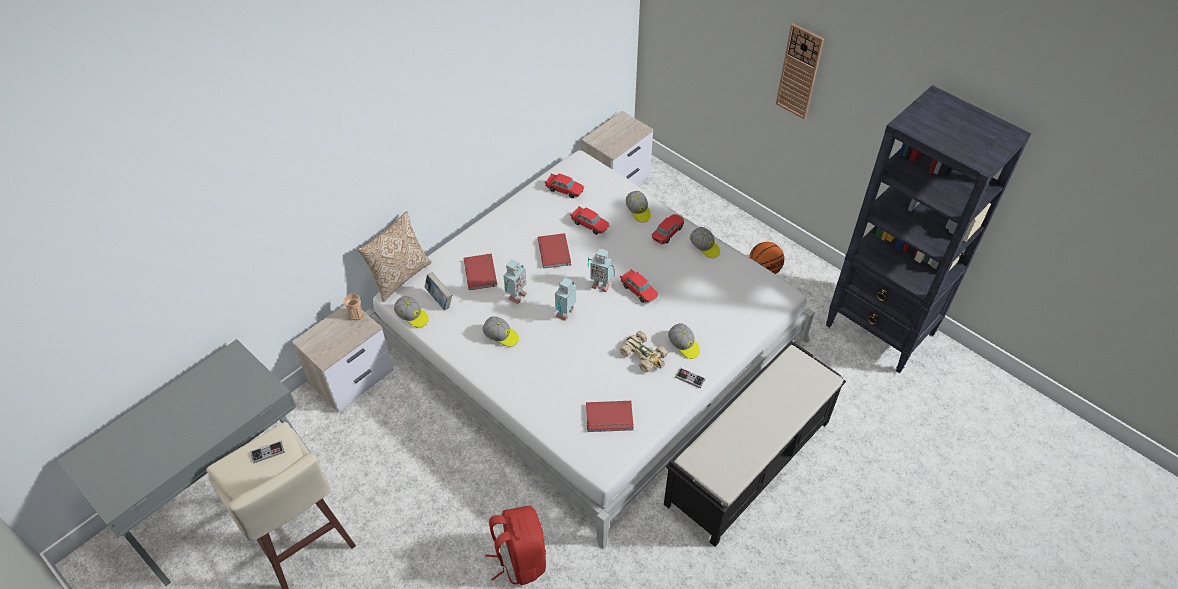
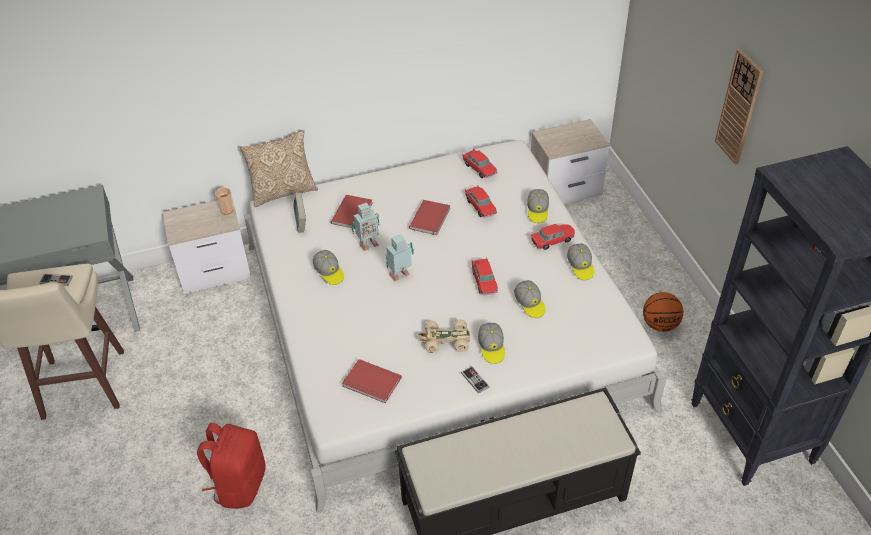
camera: 30 degrees right, 5 degrees down
cap [394,296,429,328] -> cap moved to [514,280,546,318]
toy robot [588,248,615,292] -> none
beige toy car [619,331,667,372] -> beige toy car turned 105 degrees clockwise [418,319,470,353]

